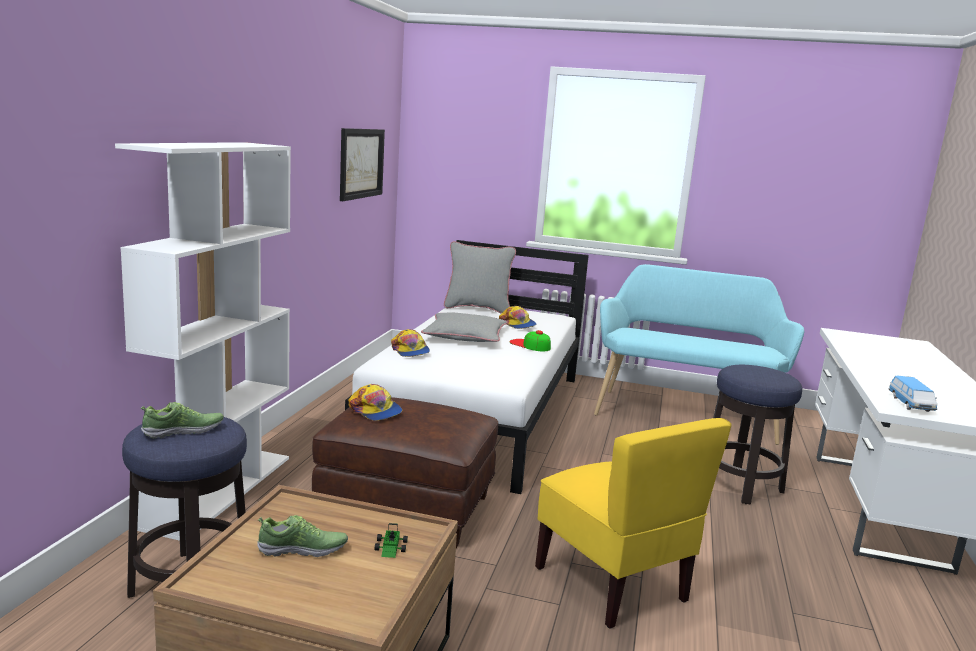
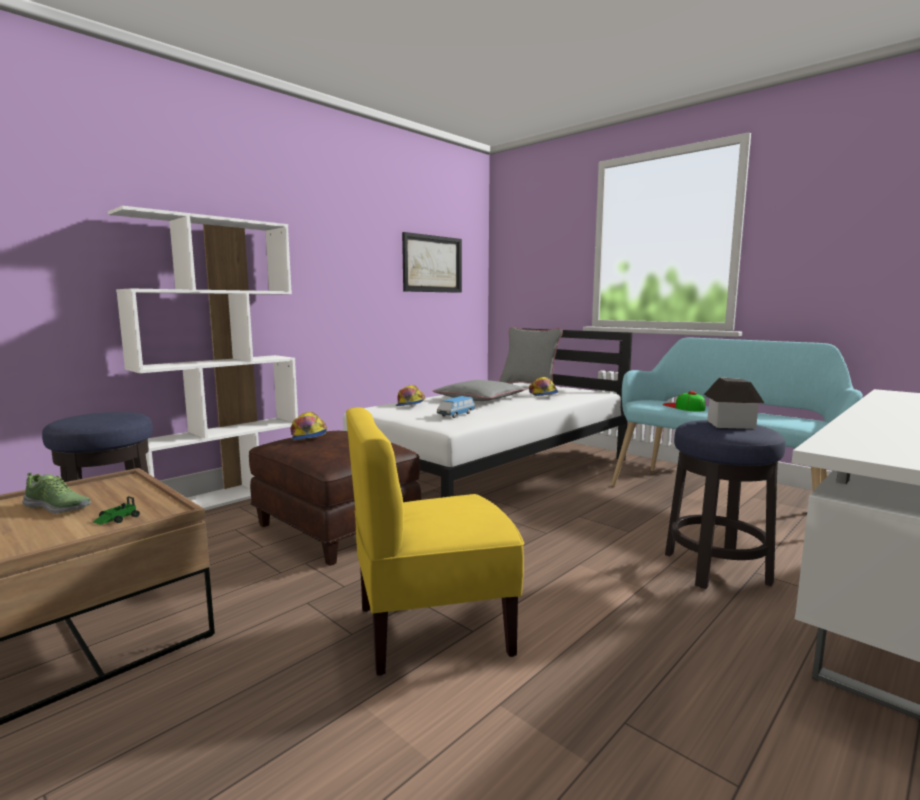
camera: 30 degrees right, 5 degrees down
shoe [141,402,224,438] -> none
cap [510,330,551,351] -> cap moved to [663,391,705,412]
yellow chair [535,418,732,629] -> yellow chair turned 75 degrees clockwise [346,407,524,676]
toy car [889,376,937,412] -> toy car moved to [437,396,475,418]
none -> toy house [704,377,765,429]

